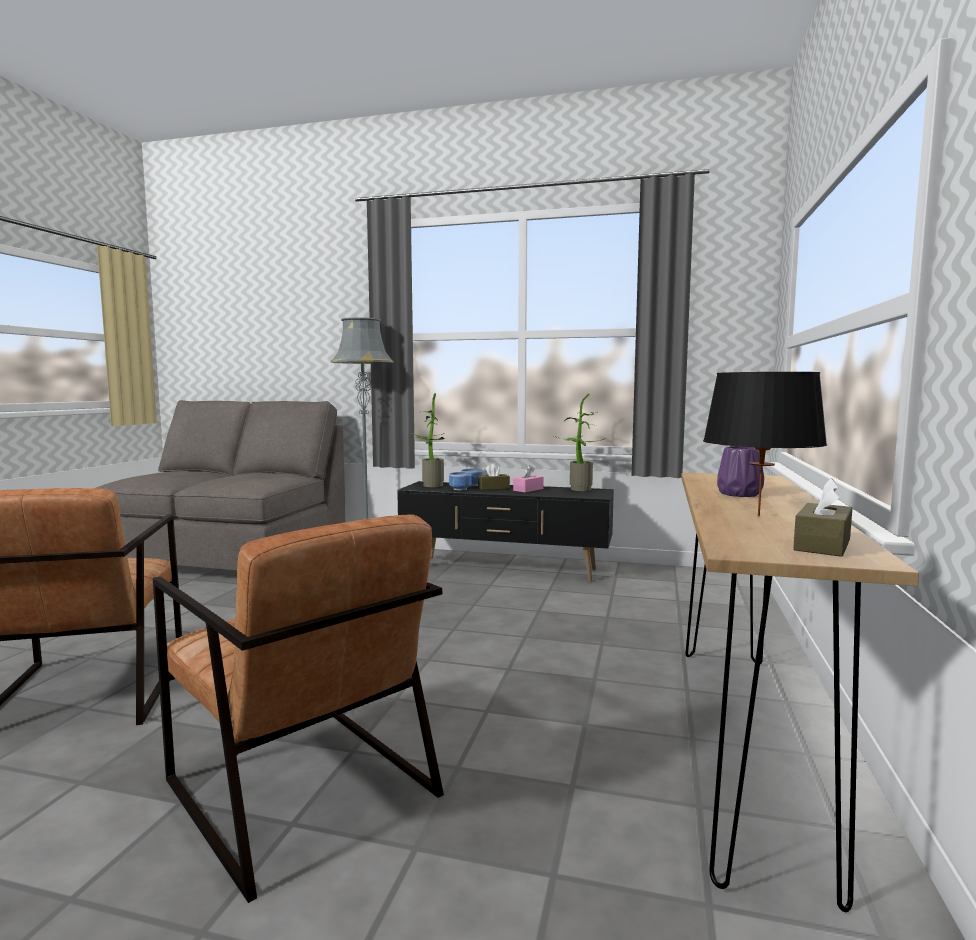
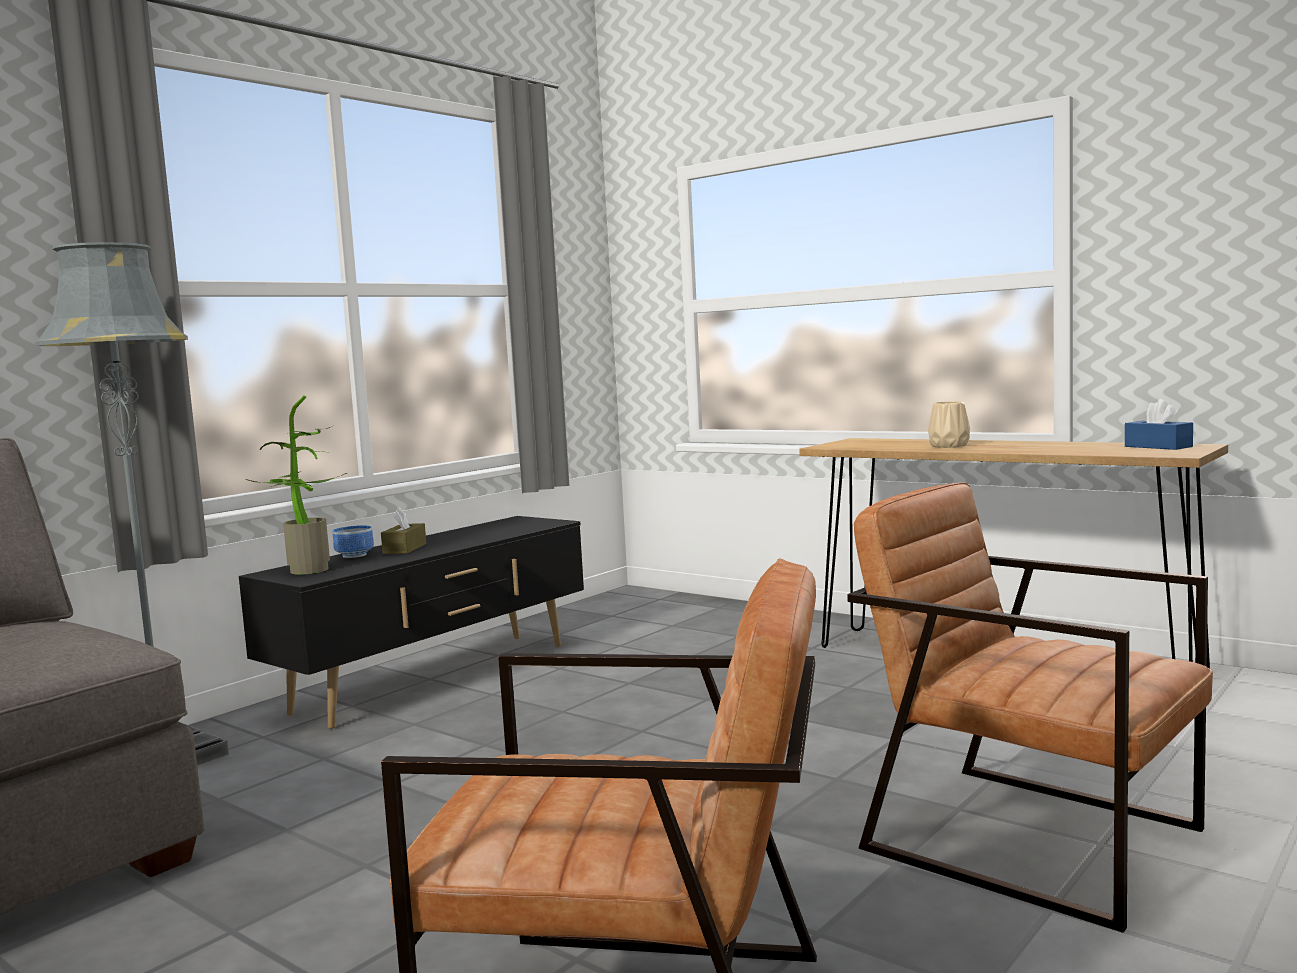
camera: 65 degrees left, 0 degrees up
brown armchair [153,514,444,903] -> brown armchair turned 120 degrees counterclockwise [848,483,1213,933]
bowl [449,472,472,490] -> none
pink tissue box [513,465,544,492] -> none
potted plant [554,393,606,491] -> none
black table lamp [703,372,827,516] -> none
purple vase [717,446,764,497] -> beige vase [928,401,970,448]
brown tissue box [793,478,852,557] -> blue tissue box [1125,399,1193,450]

